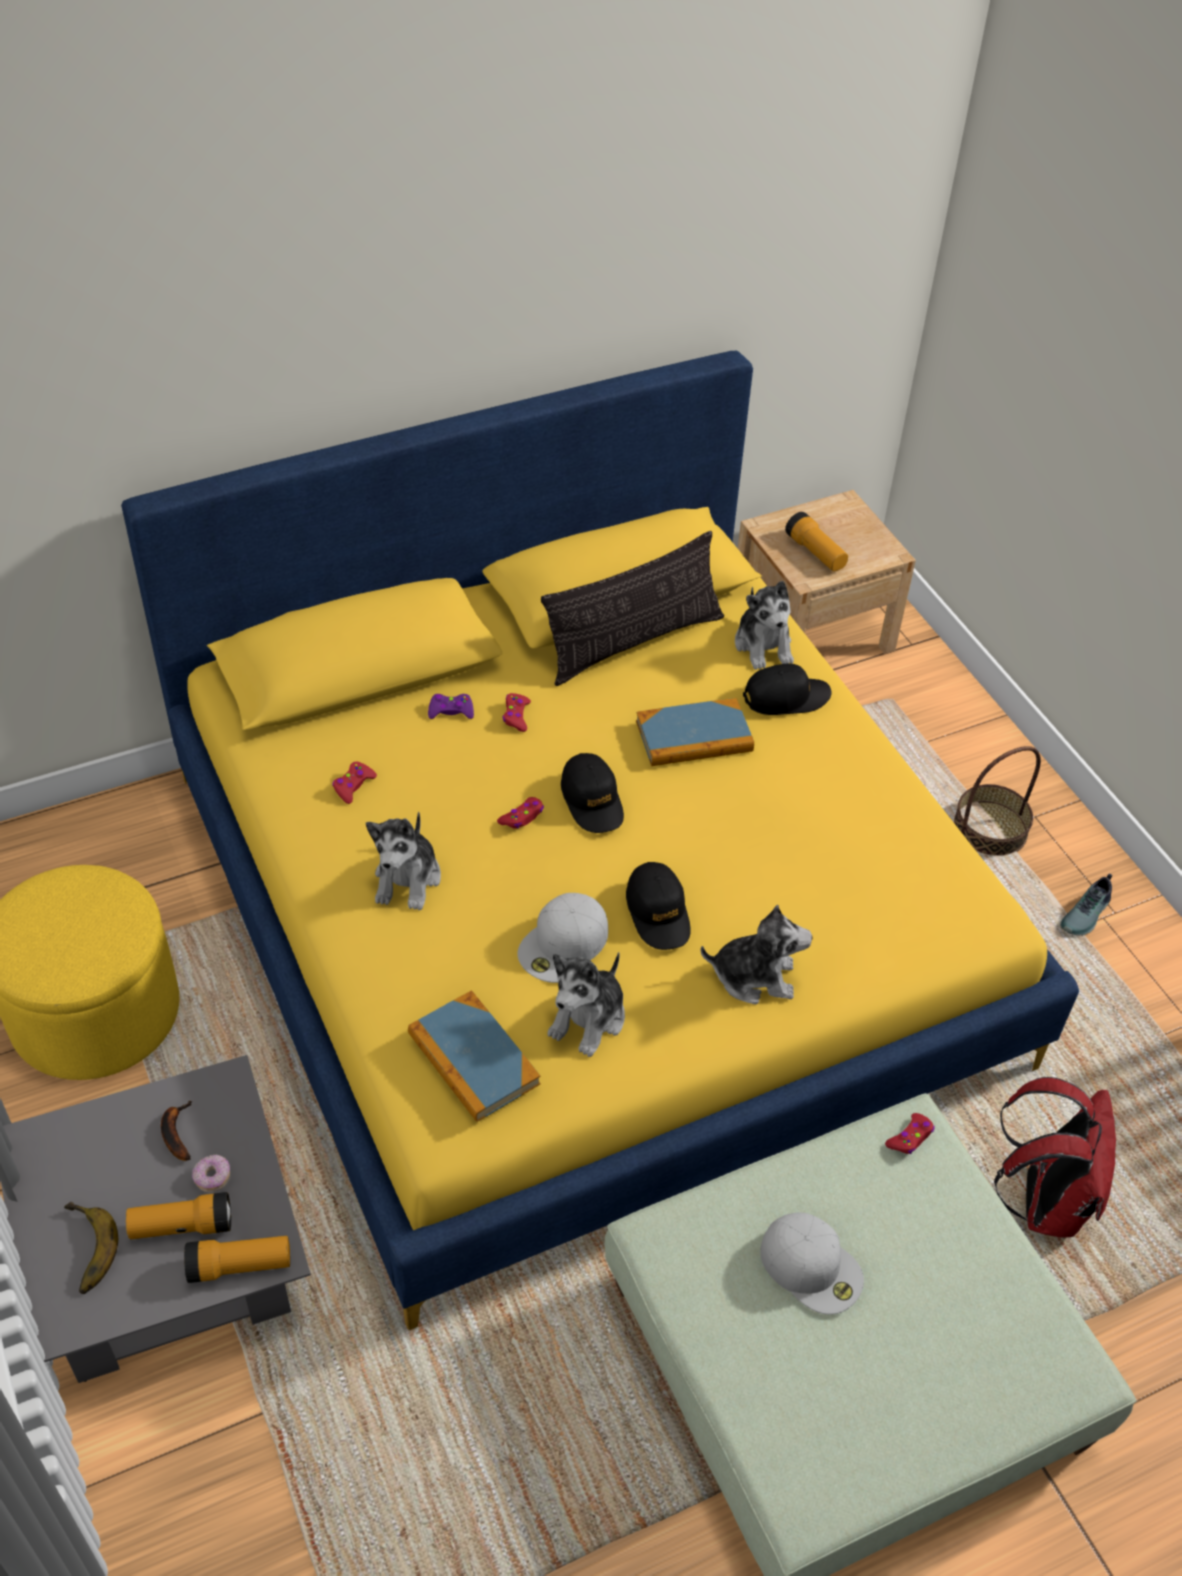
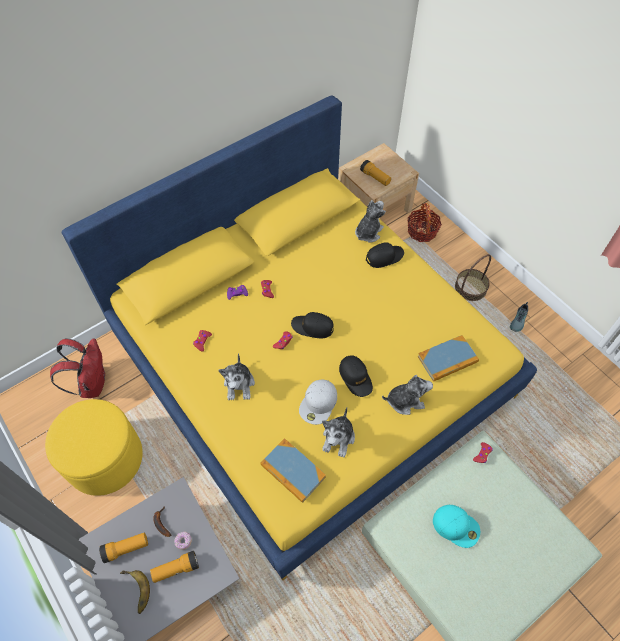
camera: 10 degrees left, 10 degrees up
flashlight [184,1236,290,1283] -> flashlight moved to [99,533,148,563]
pillow [541,531,724,686] -> none
black cap [561,753,624,833] -> black cap turned 135 degrees clockwise [291,312,334,339]
book [636,698,754,766] -> book moved to [417,335,479,382]
plush toy [735,581,794,670] -> plush toy turned 120 degrees counterclockwise [355,200,386,243]
white cap [760,1212,864,1315] -> turquoise cap [433,505,480,548]
red backpack [994,1077,1116,1238] -> red backpack moved to [50,338,105,398]
none -> basket [407,203,442,242]

